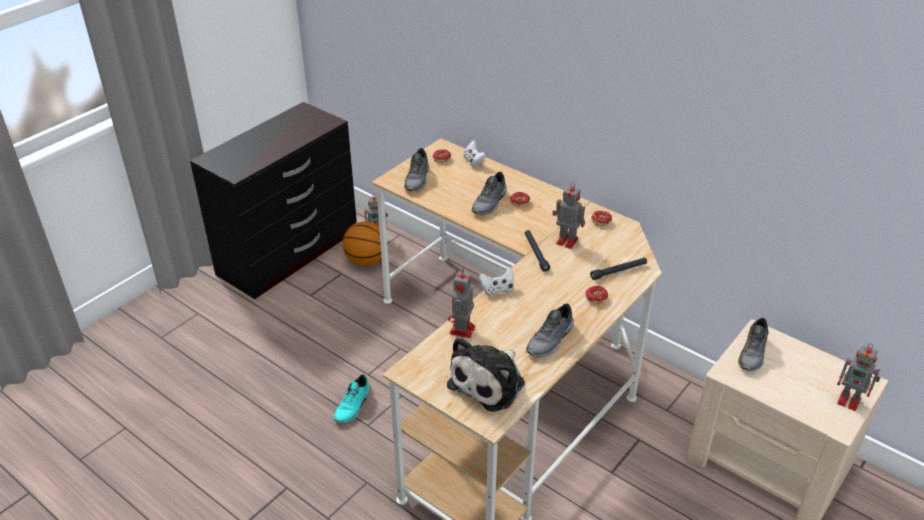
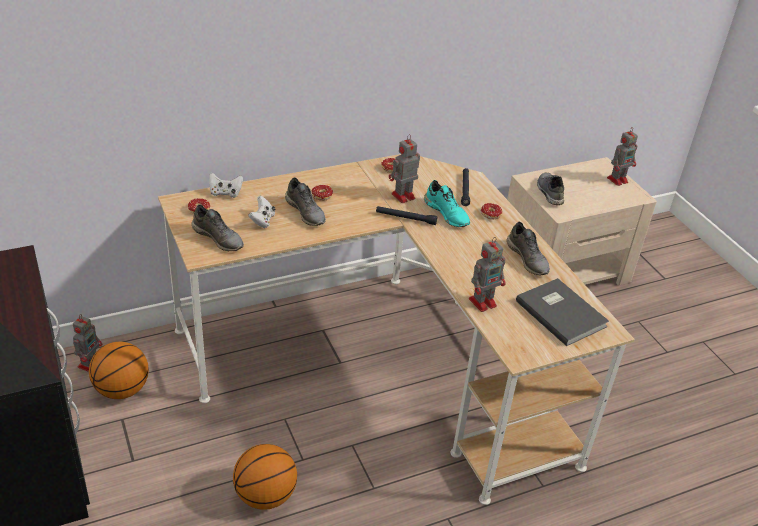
camera: 65 degrees left, 0 degrees up
turquoise shoe [334,374,371,423] -> turquoise shoe moved to [424,180,470,227]
plush toy [447,337,525,412] -> grey book [516,278,609,346]
toy robot [448,268,475,338] -> toy robot turned 75 degrees counterclockwise [469,237,506,312]
white game controller [479,268,514,296] -> white game controller moved to [248,196,275,228]
grey shoe [738,318,768,371] -> grey shoe turned 150 degrees counterclockwise [537,173,564,205]
none -> basketball [233,444,297,510]

